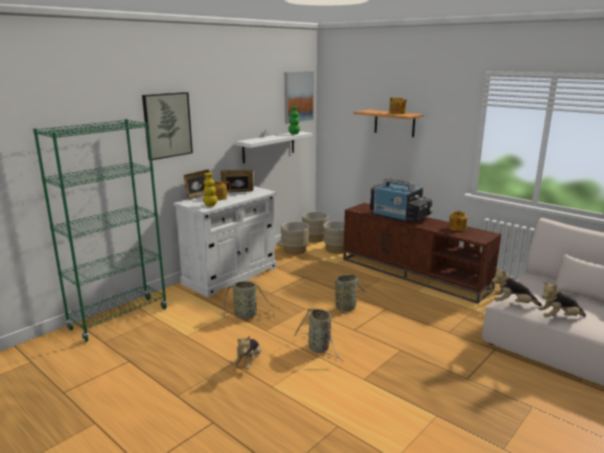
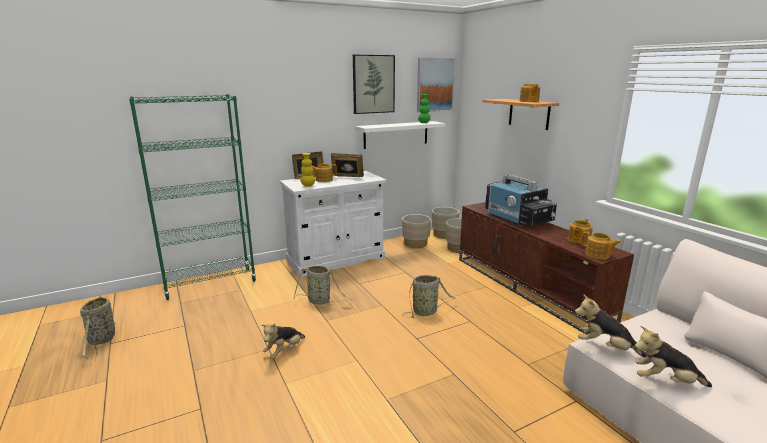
camera: 20 degrees right, 0 degrees up
picture [142,92,193,160] -> picture moved to [353,55,395,114]
basket [294,308,343,361] -> basket moved to [80,295,116,359]
none -> teapot [581,232,621,259]

